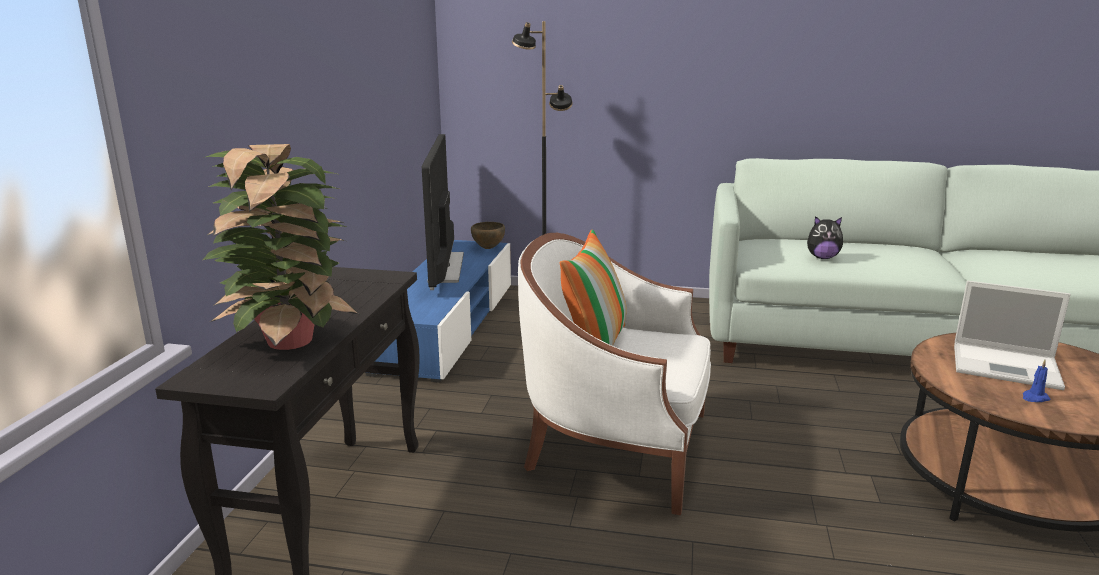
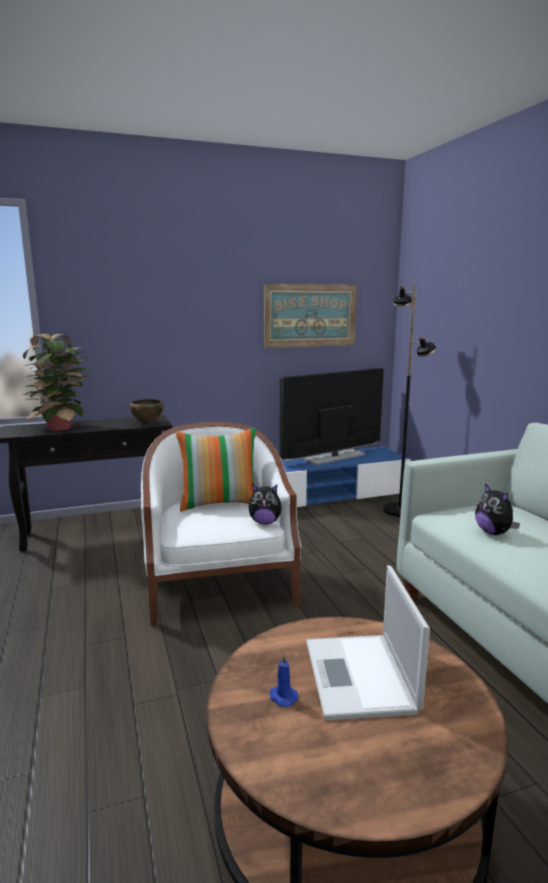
camera: 60 degrees right, 5 degrees down
brown bowl [471,222,505,249] -> brown bowl moved to [129,399,164,424]
none -> plush toy [248,484,282,525]
none -> picture [264,284,357,348]

